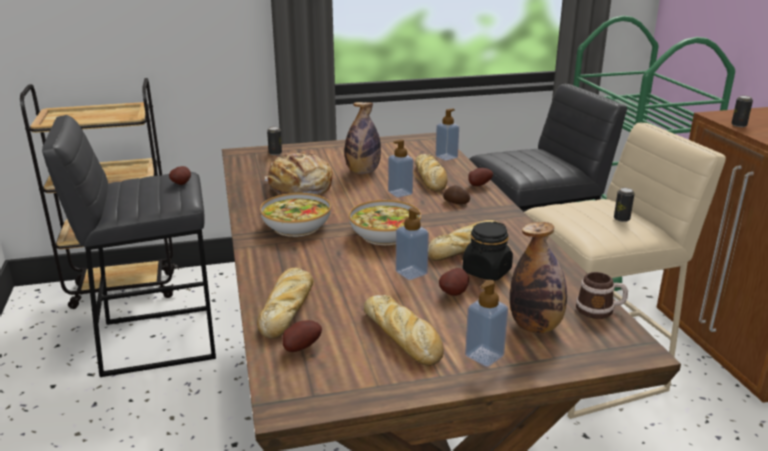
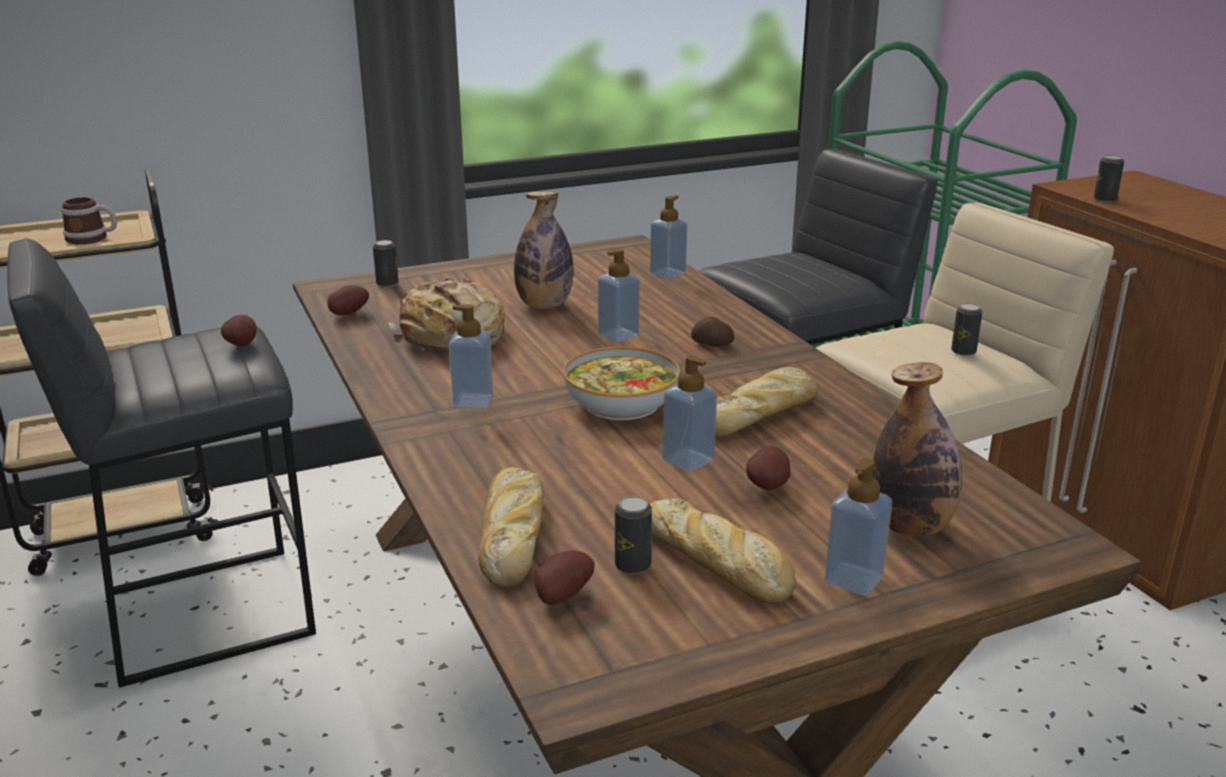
camera: 10 degrees left, 0 degrees up
bowl [260,193,331,237] -> soap dispenser [449,304,493,408]
bread [415,154,448,192] -> none
black jar [463,222,513,281] -> none
potato [469,168,493,186] -> potato moved to [327,286,369,315]
mug [576,272,628,319] -> mug moved to [61,197,117,244]
none -> can [615,496,652,574]

